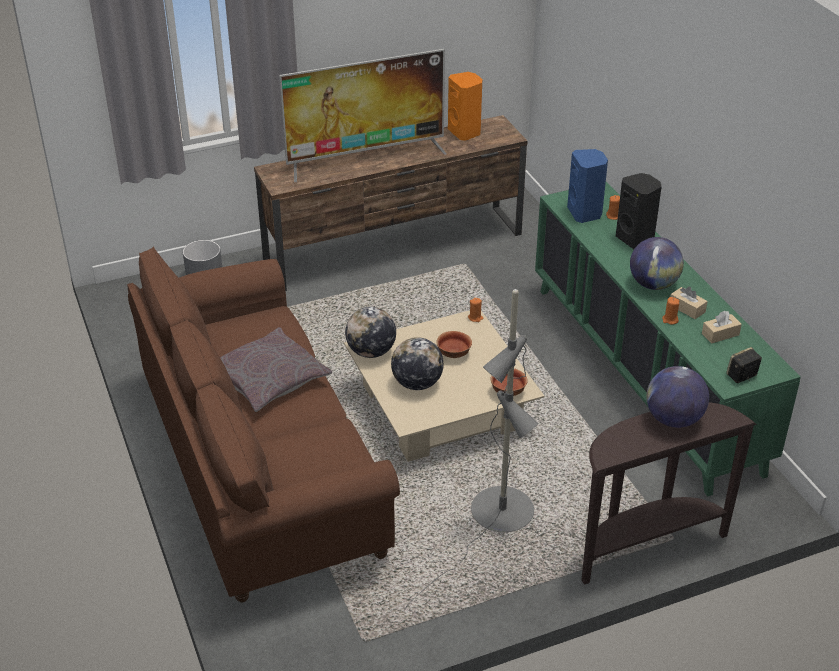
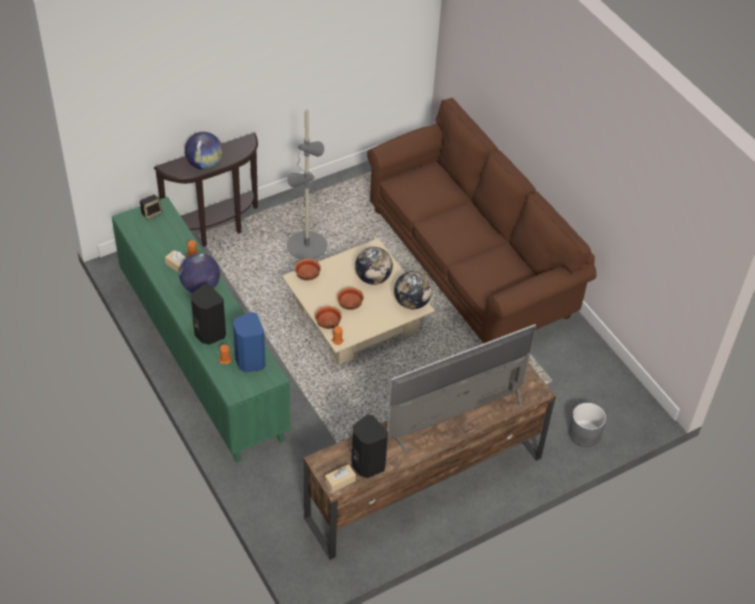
camera: 170 degrees right, 10 degrees up
grey pillow [220,327,332,412] -> none
orange speaker [448,72,482,141] -> black speaker [352,415,388,478]
beige tissue box [702,311,742,344] -> beige tissue box moved to [325,464,356,492]
none -> bowl [315,306,342,329]

